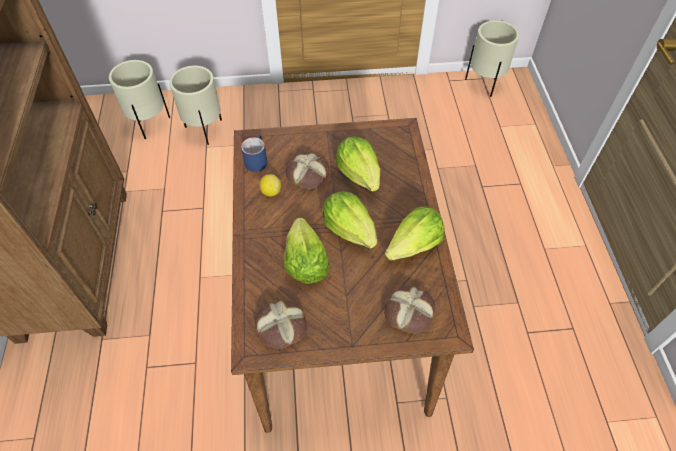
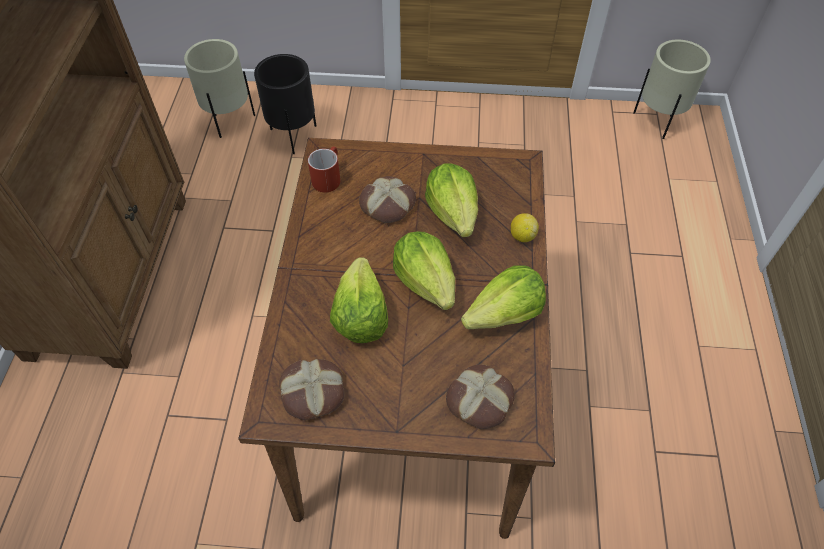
camera: 10 degrees right, 0 degrees up
beige planter [169,66,222,145] -> black planter [254,54,316,154]
blue mug [241,135,267,172] -> red mug [308,146,340,193]
lemon [259,174,281,197] -> lemon moved to [511,213,539,242]

